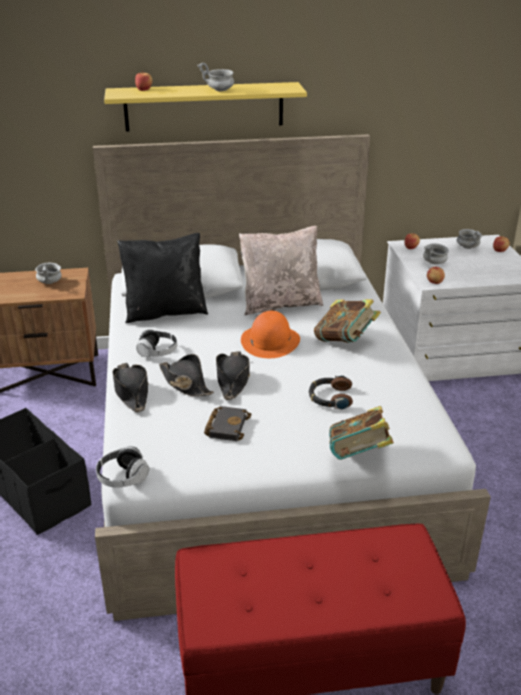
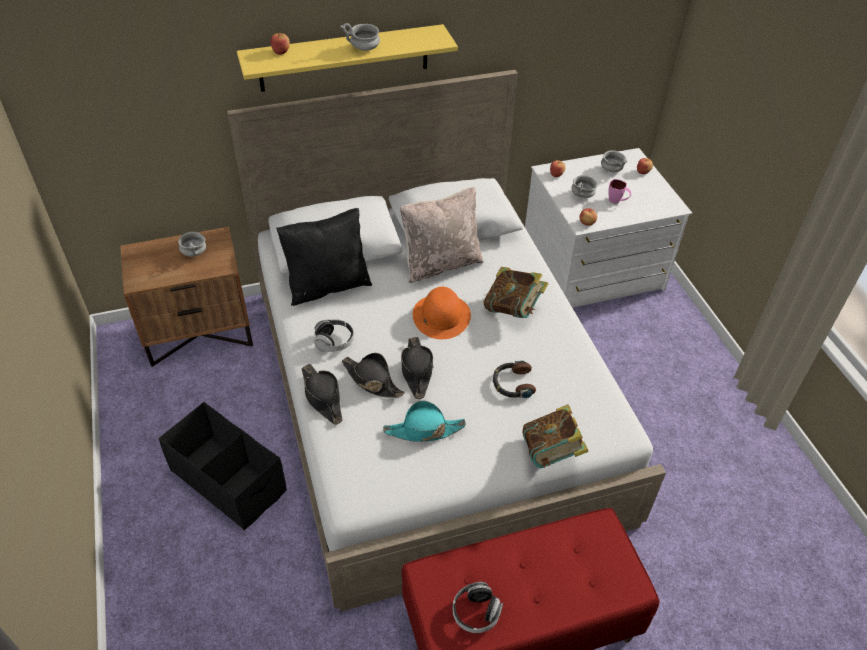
camera: 10 degrees left, 15 degrees up
headphones [96,446,149,488] -> headphones moved to [453,582,503,633]
black book [204,406,252,441] -> turquoise hat [383,401,466,442]
none -> pink mug [609,179,631,204]

